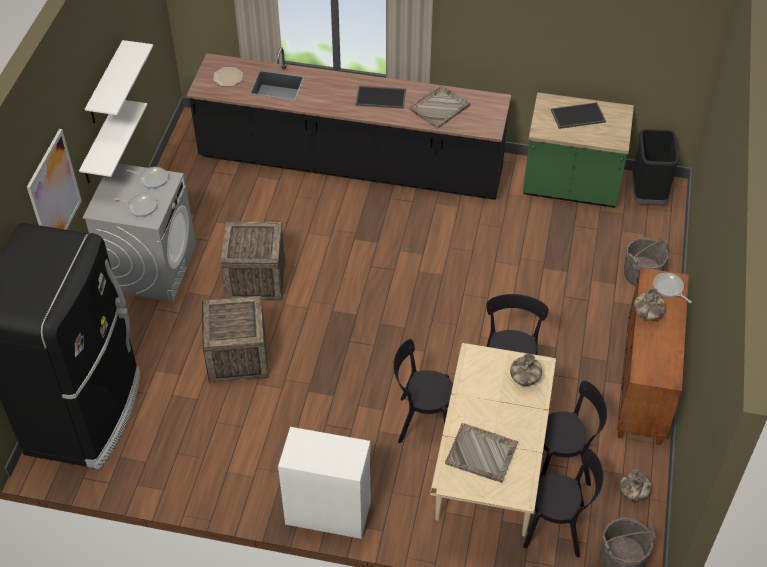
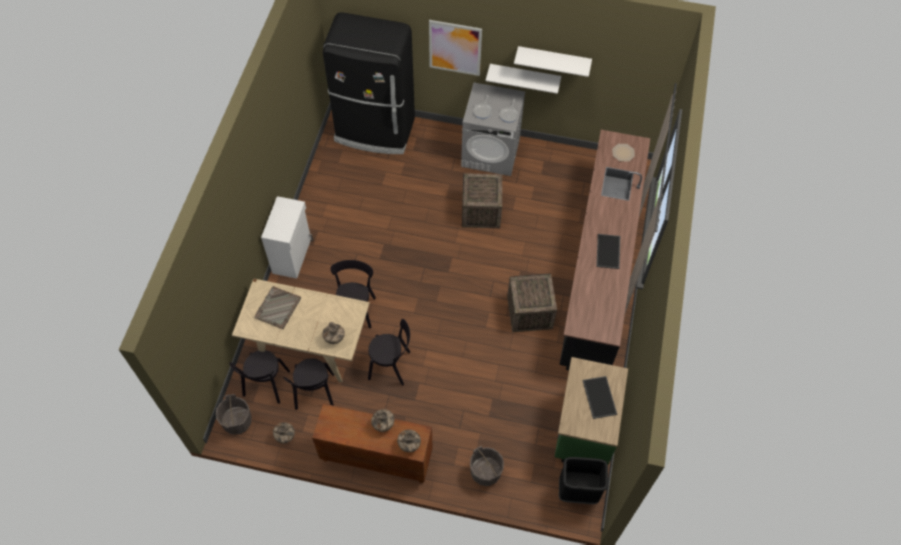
camera: 90 degrees right, 10 degrees up
crate [202,296,268,383] -> crate moved to [507,273,557,332]
grey tray [409,85,470,129] -> none
frying pan [653,273,692,303] -> vase [397,430,421,452]

